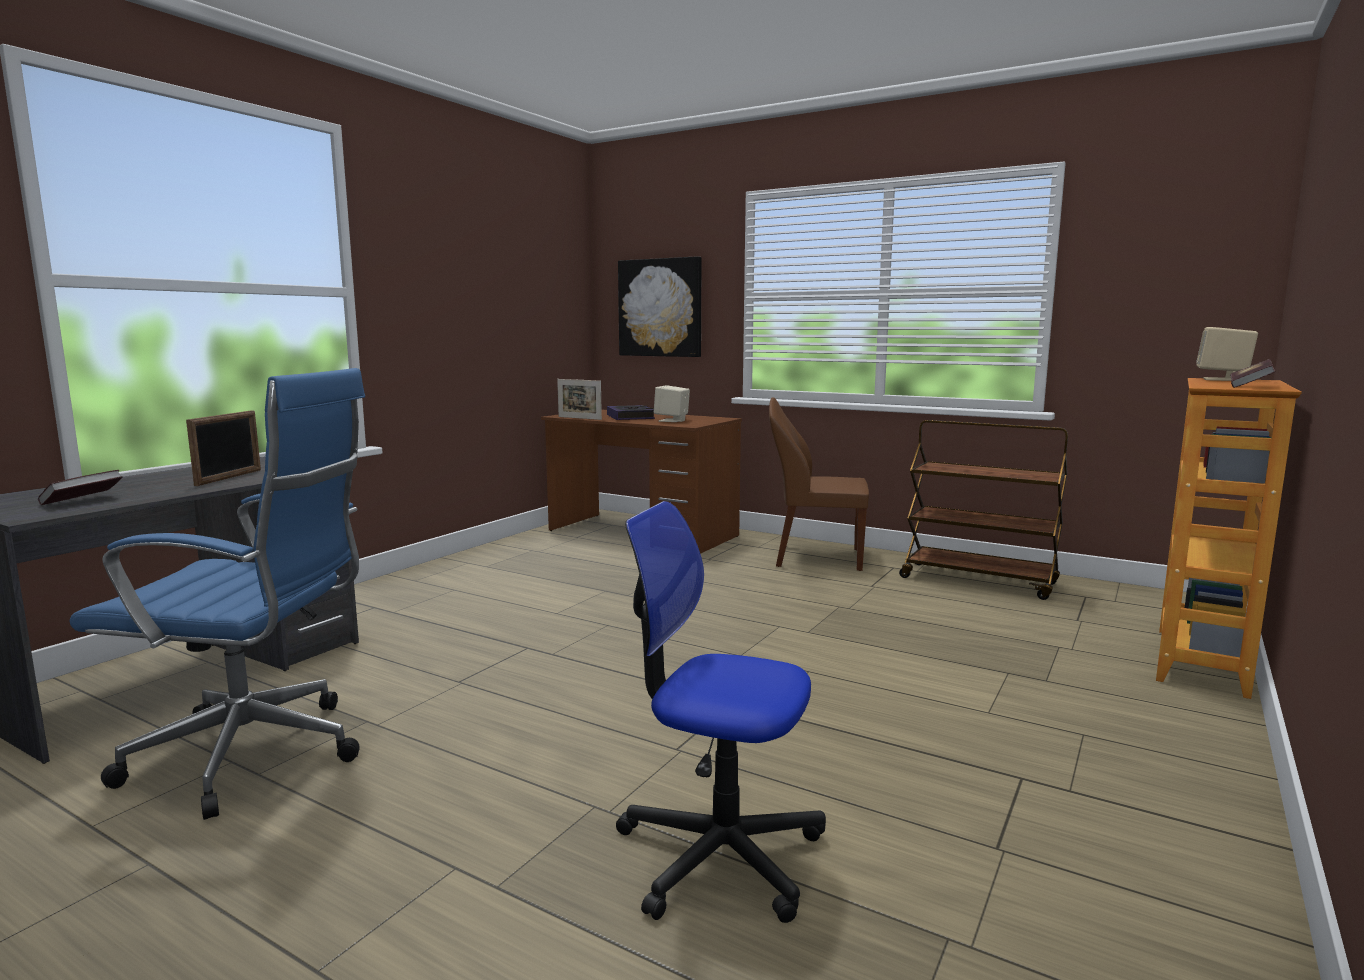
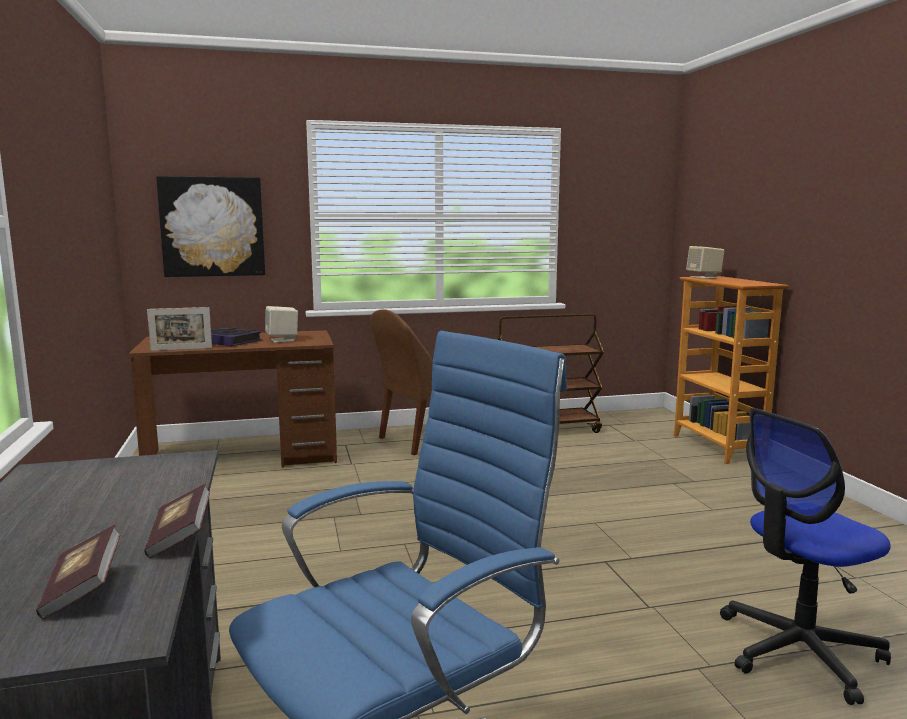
camera: 45 degrees left, 0 degrees up
picture frame [186,410,261,486] -> none
book [1230,359,1276,388] -> book moved to [144,484,210,558]

